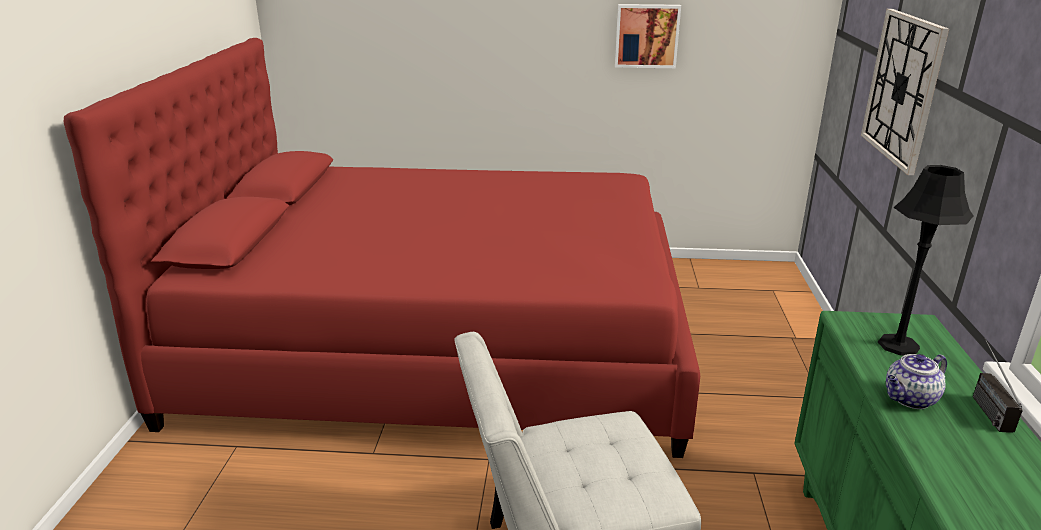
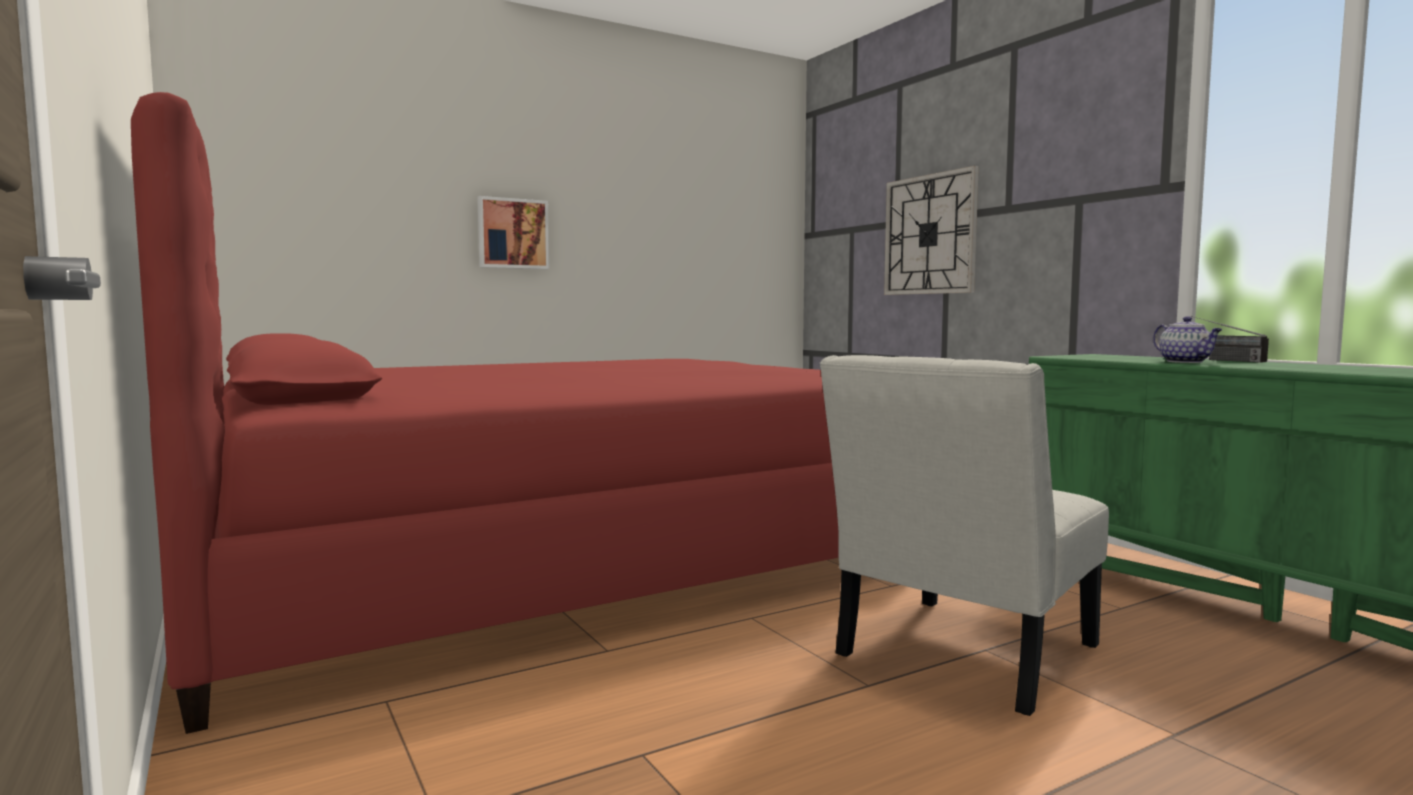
camera: 35 degrees left, 20 degrees down
picture [615,4,681,68] -> picture moved to [477,196,549,269]
black table lamp [878,165,973,356] -> none
teapot [886,354,947,409] -> teapot turned 45 degrees counterclockwise [1153,316,1222,363]

